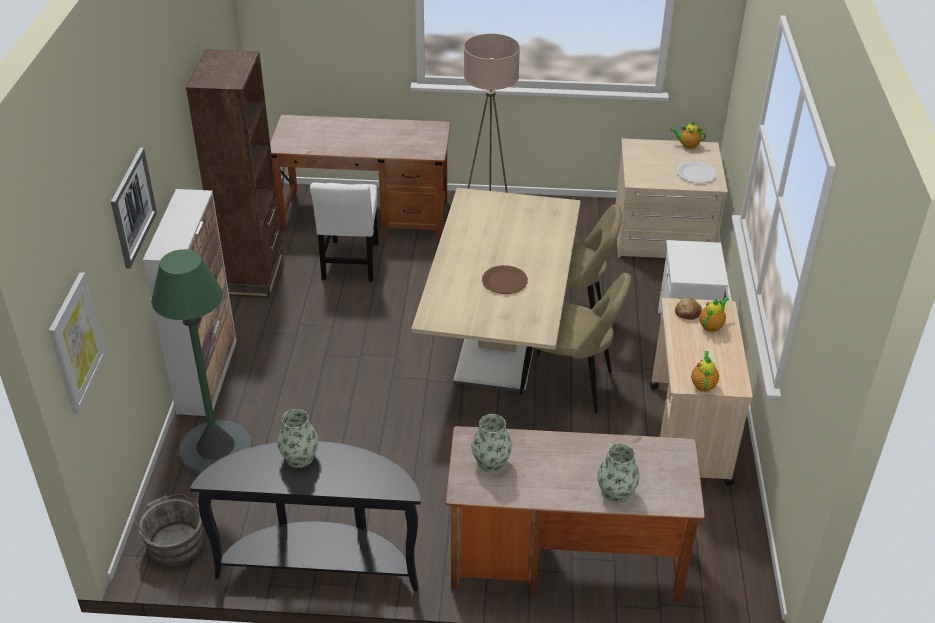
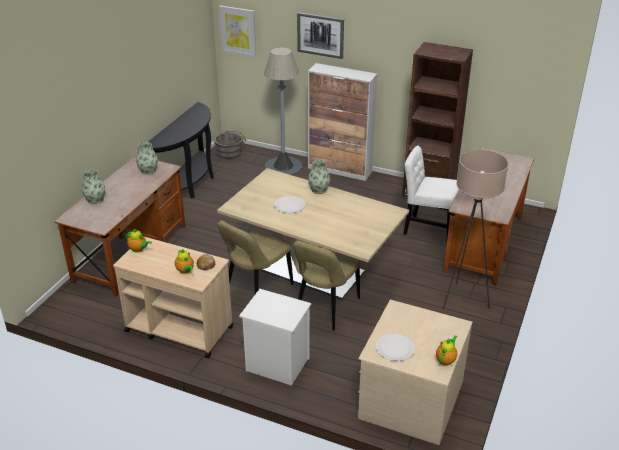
camera: 110 degrees right, 5 degrees down
green floor lamp [151,249,252,474] -> grey floor lamp [264,48,302,176]
vase [277,409,318,468] -> vase moved to [308,160,330,194]
brown plate [482,265,528,294] -> white plate [274,196,305,213]

